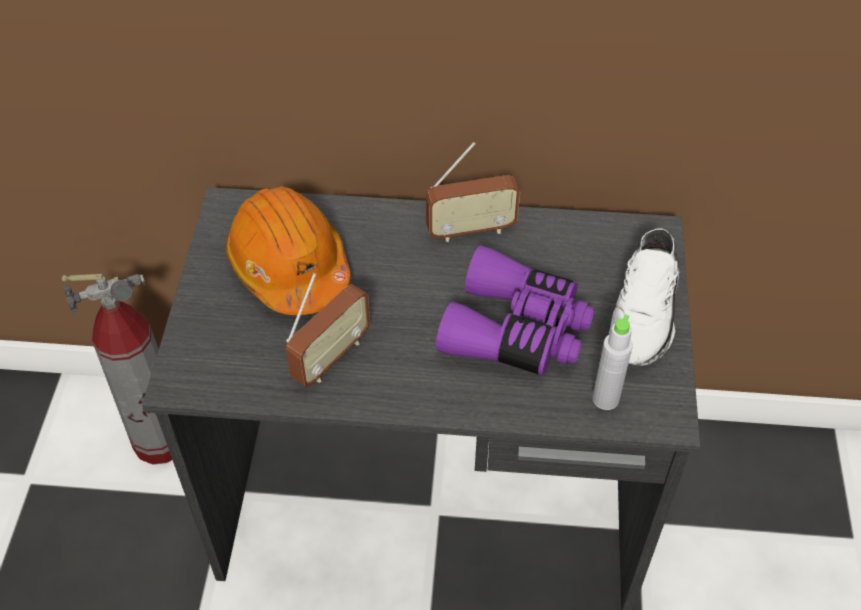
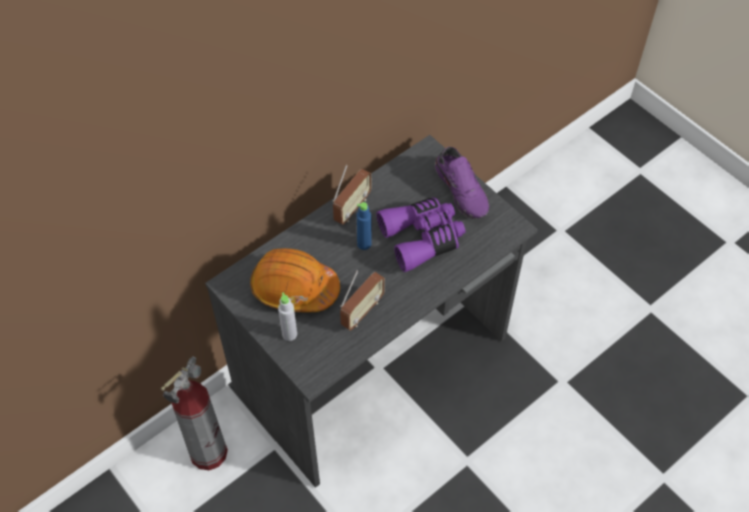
camera: 45 degrees left, 5 degrees up
radio [286,273,370,387] -> radio turned 45 degrees clockwise [340,270,385,331]
grey bottle [592,314,633,410] -> grey bottle moved to [278,292,297,341]
white shoe [608,229,680,366] -> purple shoe [435,147,489,219]
none -> blue bottle [356,202,372,250]

